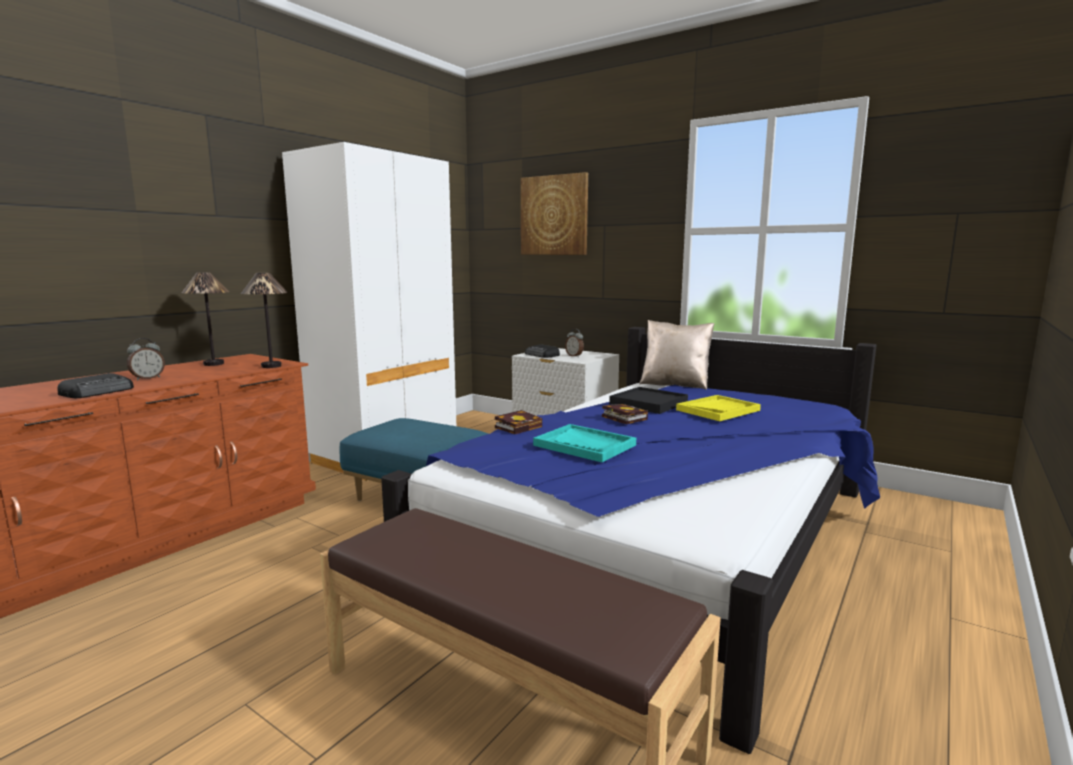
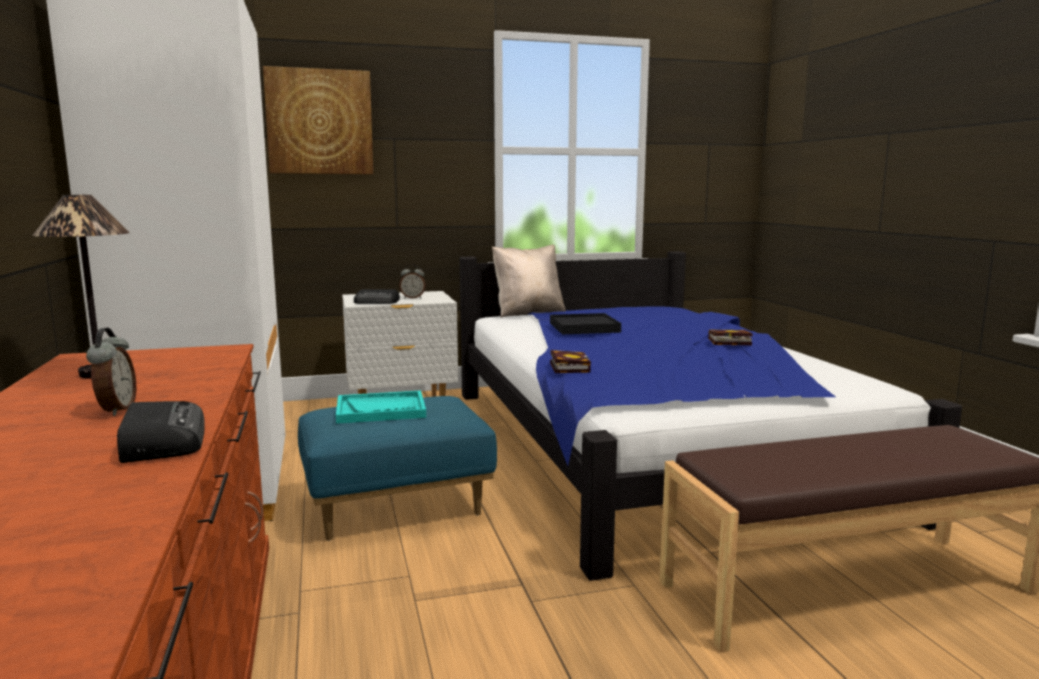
camera: 50 degrees left, 0 degrees up
table lamp [241,273,288,368] -> none
turquoise tray [533,424,636,462] -> turquoise tray moved to [336,391,426,424]
book [602,404,648,424] -> book moved to [708,330,753,345]
yellow tray [676,395,761,421] -> none

